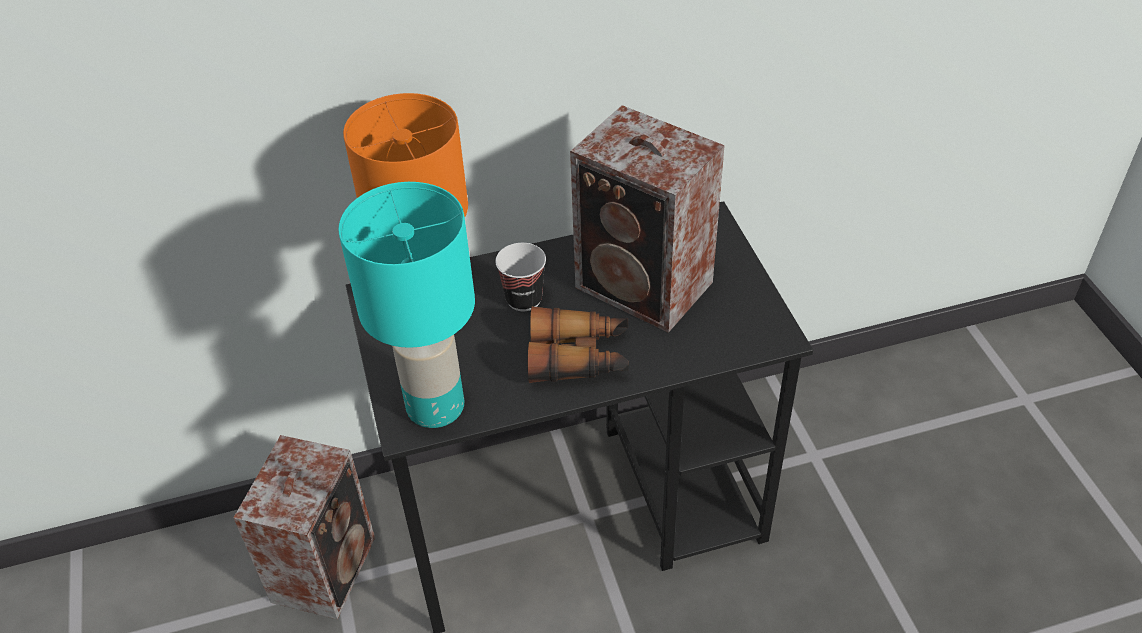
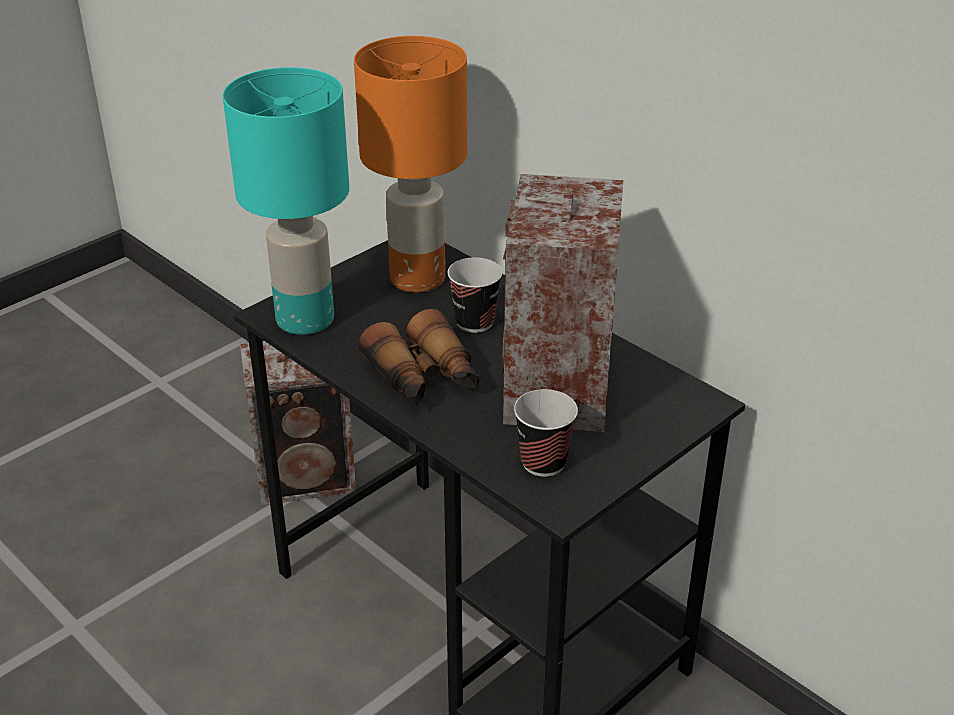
camera: 60 degrees right, 10 degrees down
none -> cup [514,389,578,477]

